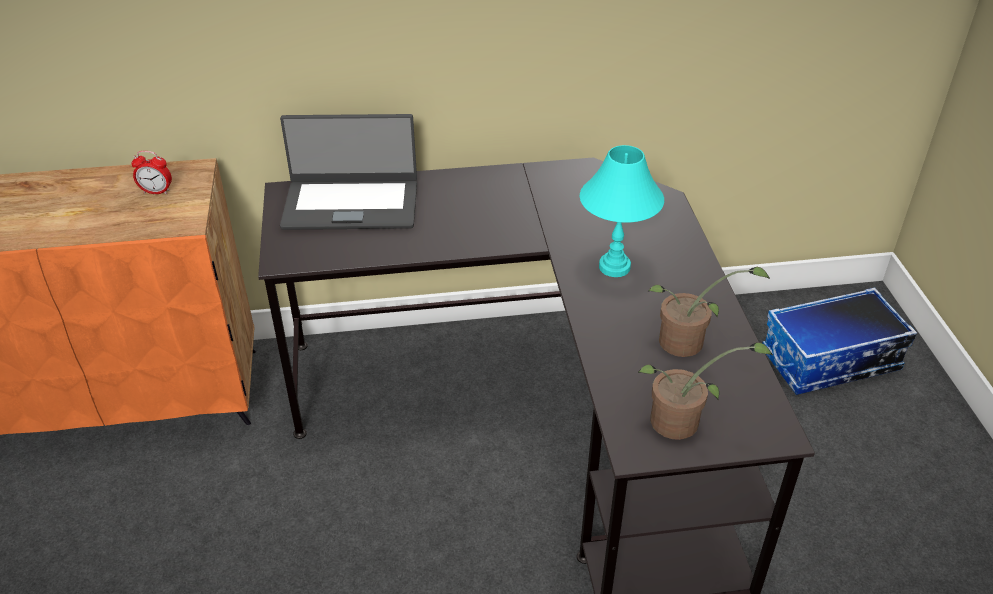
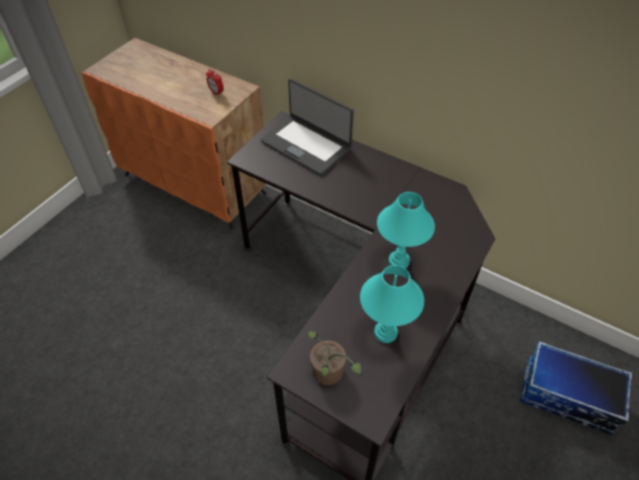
camera: 40 degrees right, 10 degrees up
potted plant [648,267,770,357] -> turquoise table lamp [360,265,424,343]

